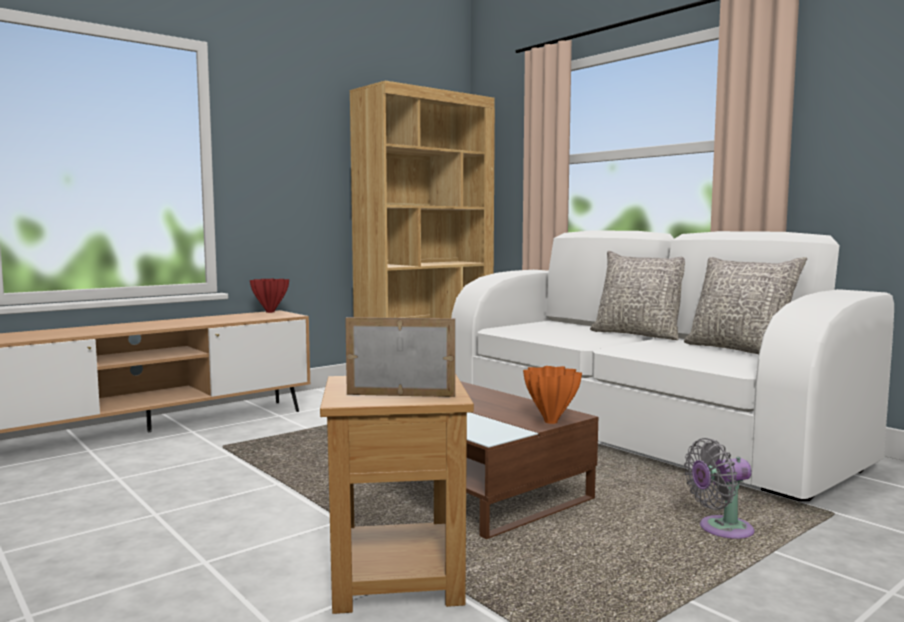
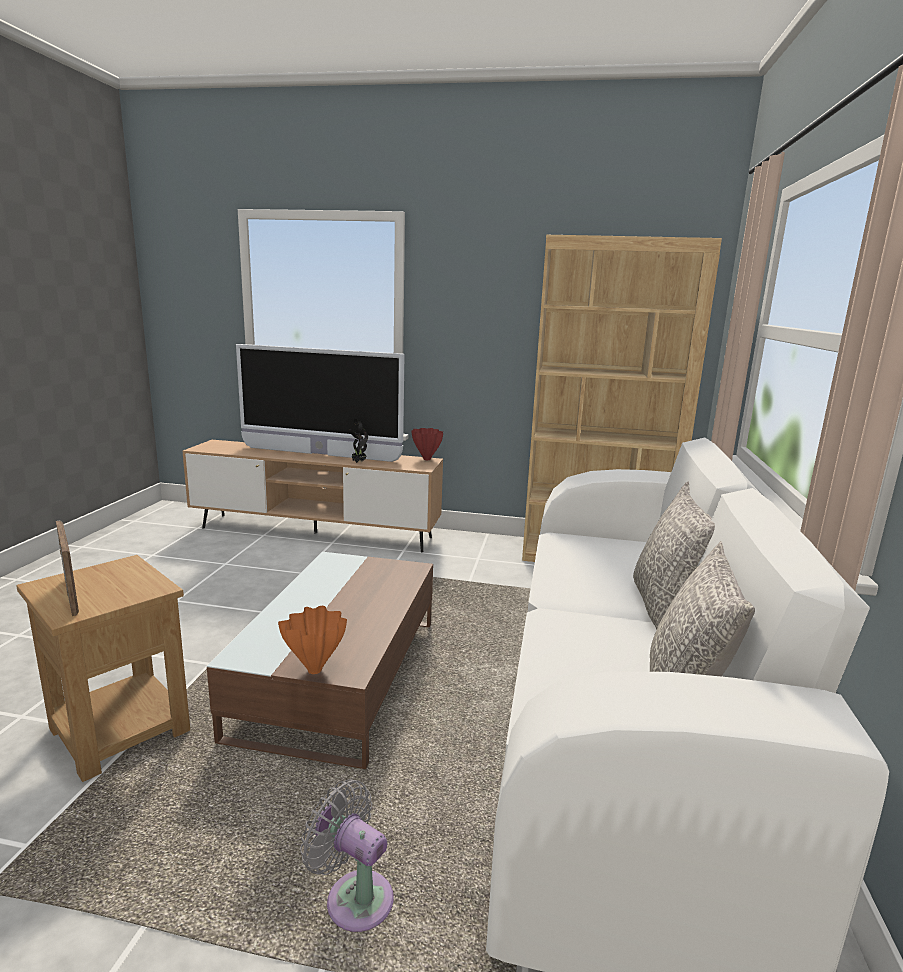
camera: 50 degrees right, 10 degrees up
none -> television [236,344,405,462]
none -> potted plant [349,419,368,463]

